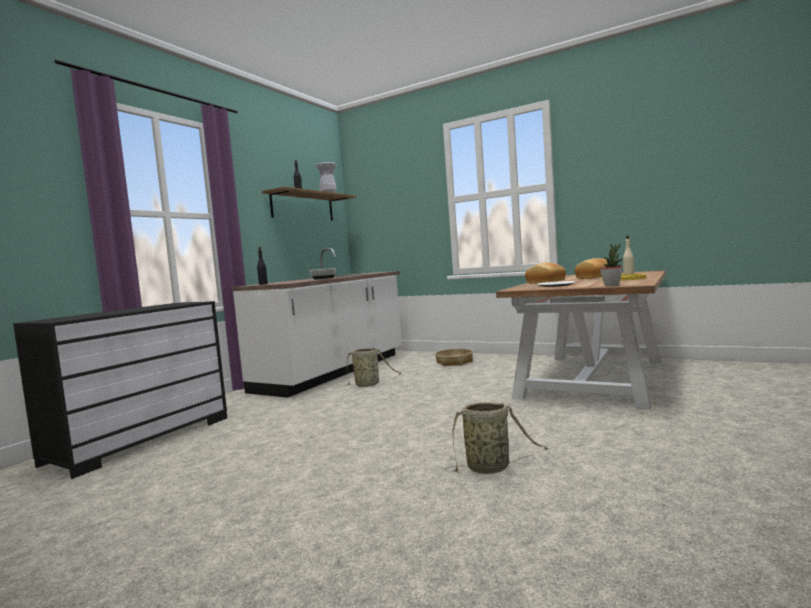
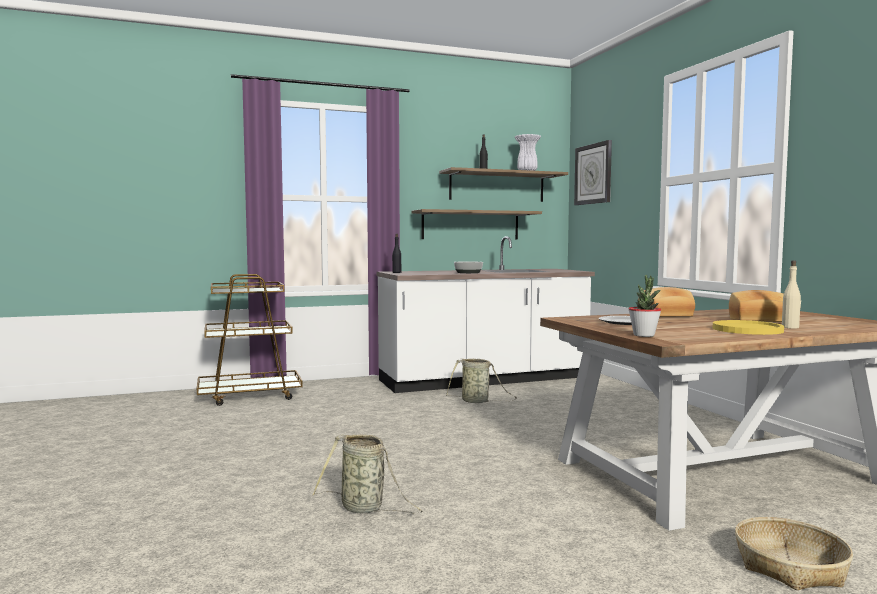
camera: 40 degrees right, 0 degrees up
black dresser [13,301,227,479] -> brown cart [197,274,303,406]
basket [435,348,473,366] -> basket moved to [735,517,853,590]
none -> shelf [411,209,542,239]
none -> wall clock [574,140,612,205]

